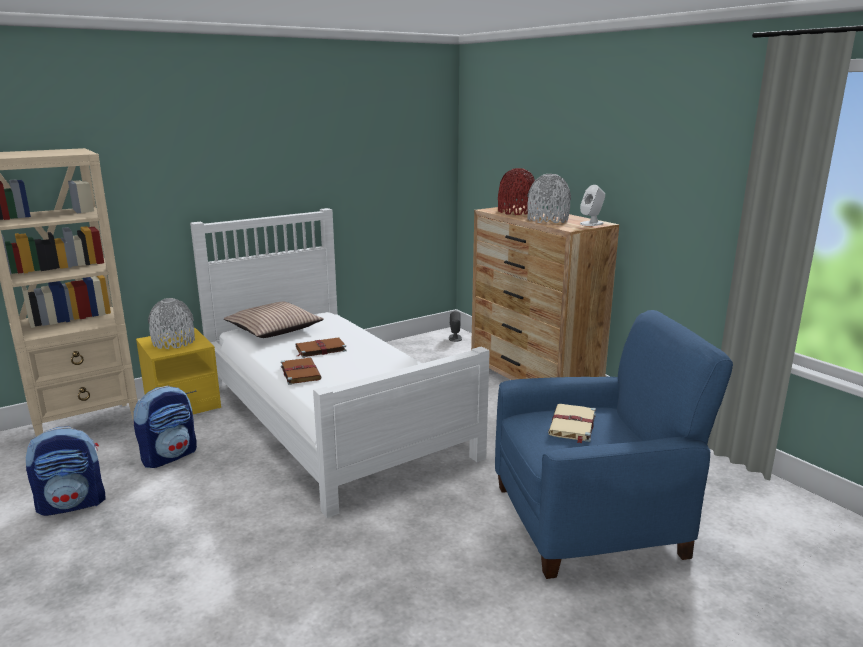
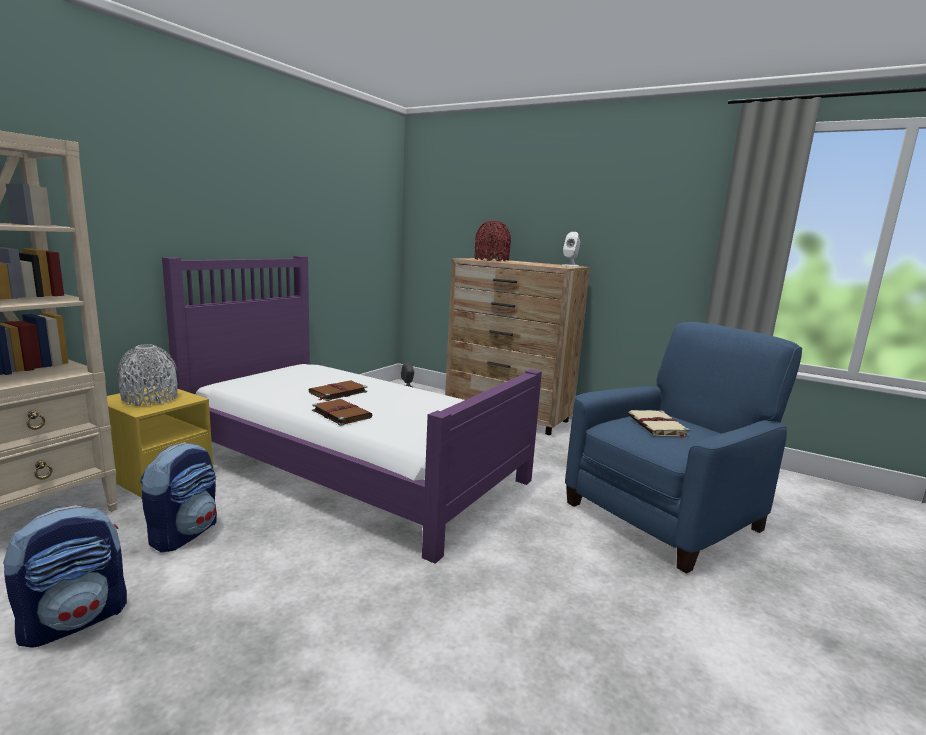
camera: 25 degrees left, 5 degrees down
white bed [190,208,490,518] -> purple bed [162,256,542,564]
pillow [224,302,324,338] -> none
grey vase [527,174,571,223] -> none

